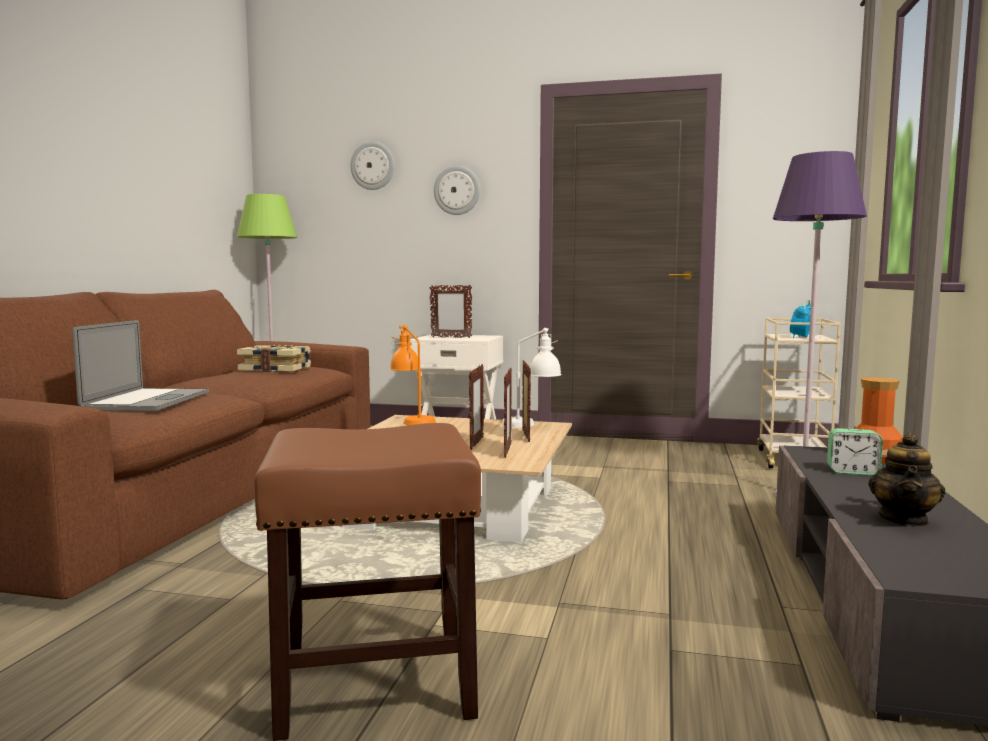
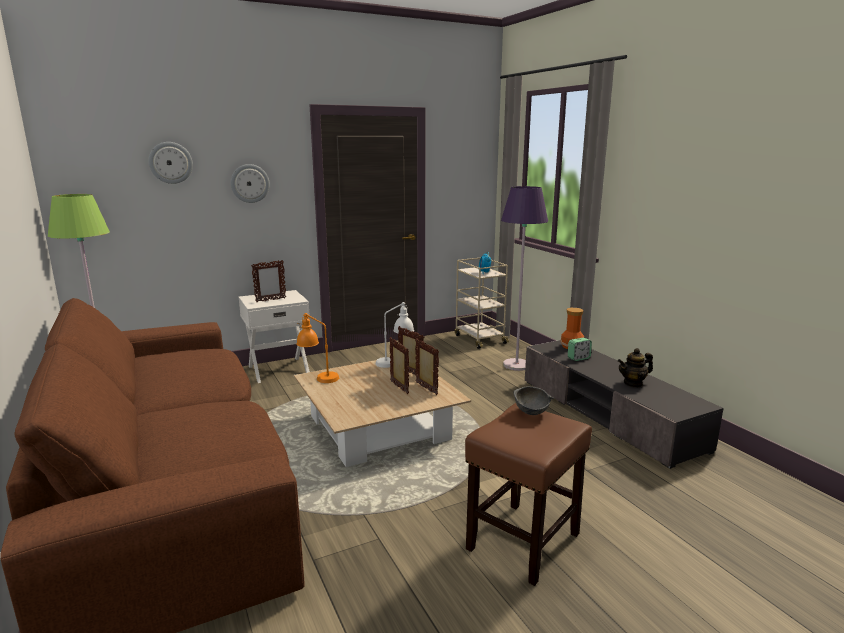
camera: 40 degrees left, 10 degrees up
laptop [72,320,209,411] -> none
book [237,345,311,372] -> none
teapot [868,433,945,527] -> teapot turned 90 degrees clockwise [618,348,653,387]
none -> grey bowl [513,386,554,415]

